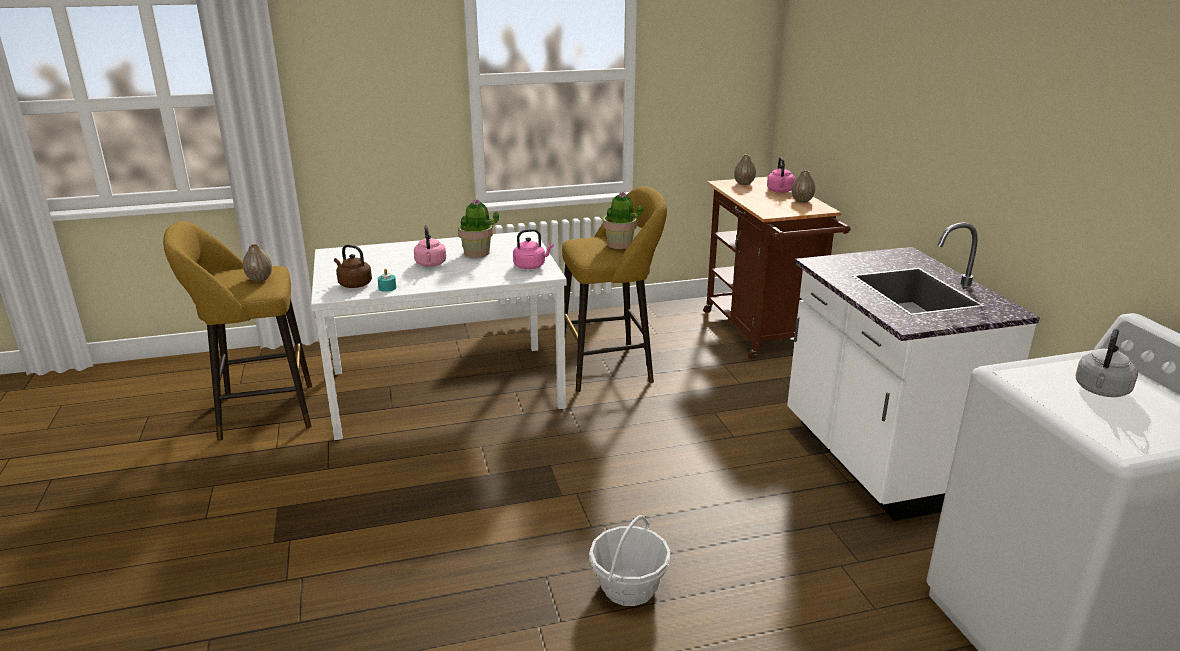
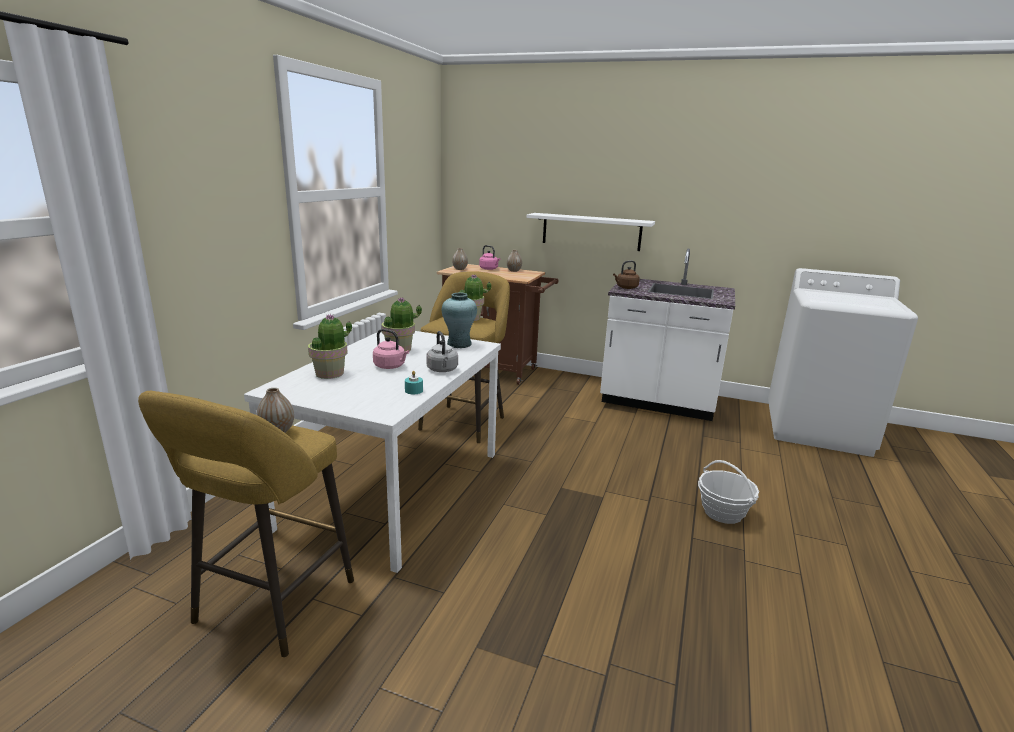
camera: 55 degrees left, 5 degrees down
brown kettle [334,245,372,288] -> brown kettle moved to [613,260,640,289]
pink kettle [513,229,554,269] -> turquoise vase [442,292,477,348]
grey kettle [1075,329,1138,397] -> grey kettle moved to [426,331,458,372]
none -> potted plant [308,314,352,379]
none -> white shelf [526,213,655,251]

